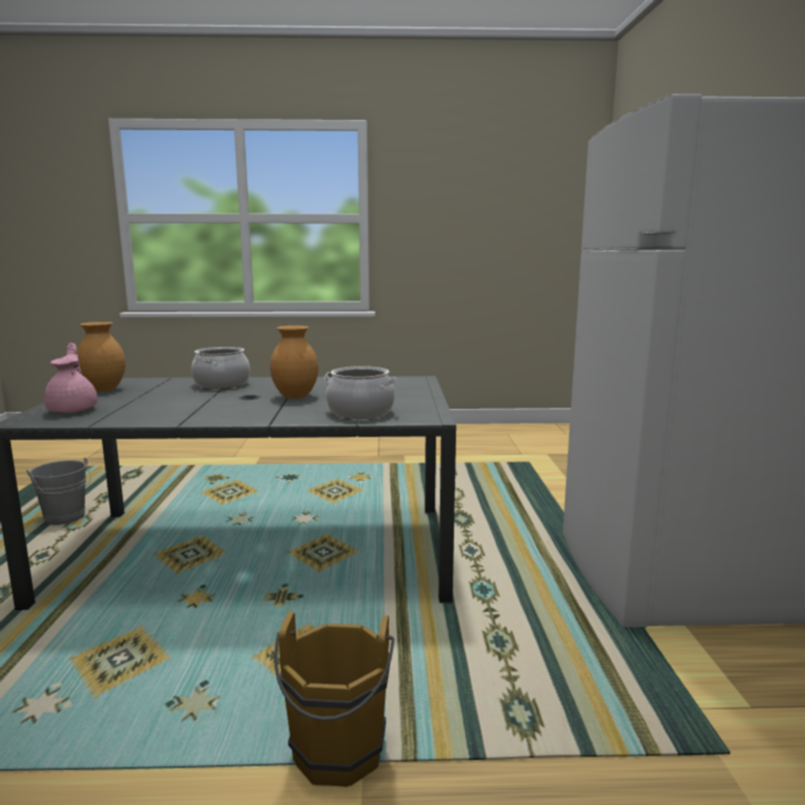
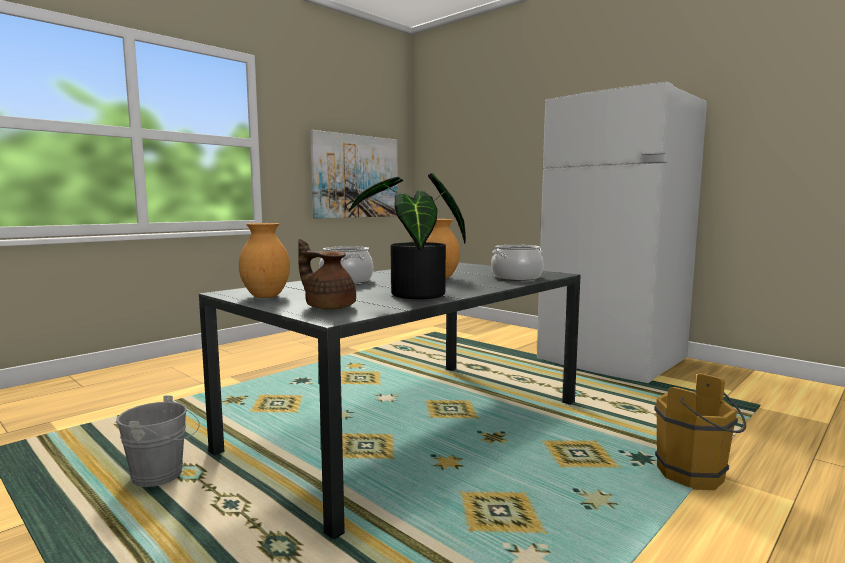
camera: 45 degrees left, 5 degrees down
pink teapot [44,343,98,413] -> brown teapot [298,239,356,310]
none -> picture [310,130,398,219]
none -> potted plant [348,173,466,299]

